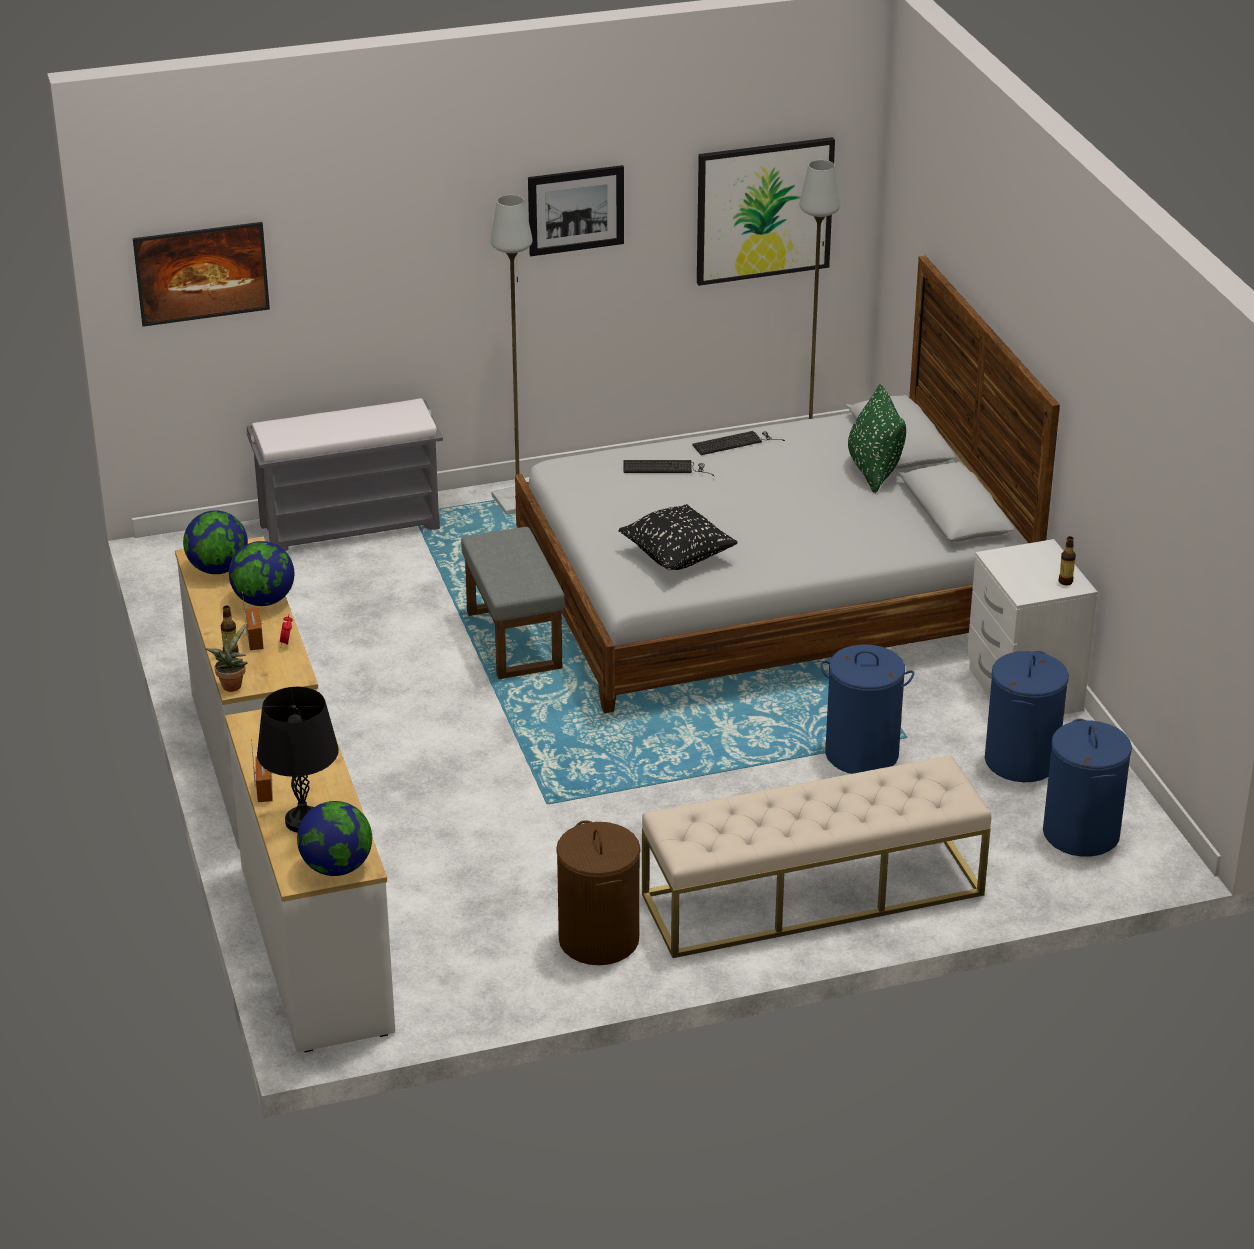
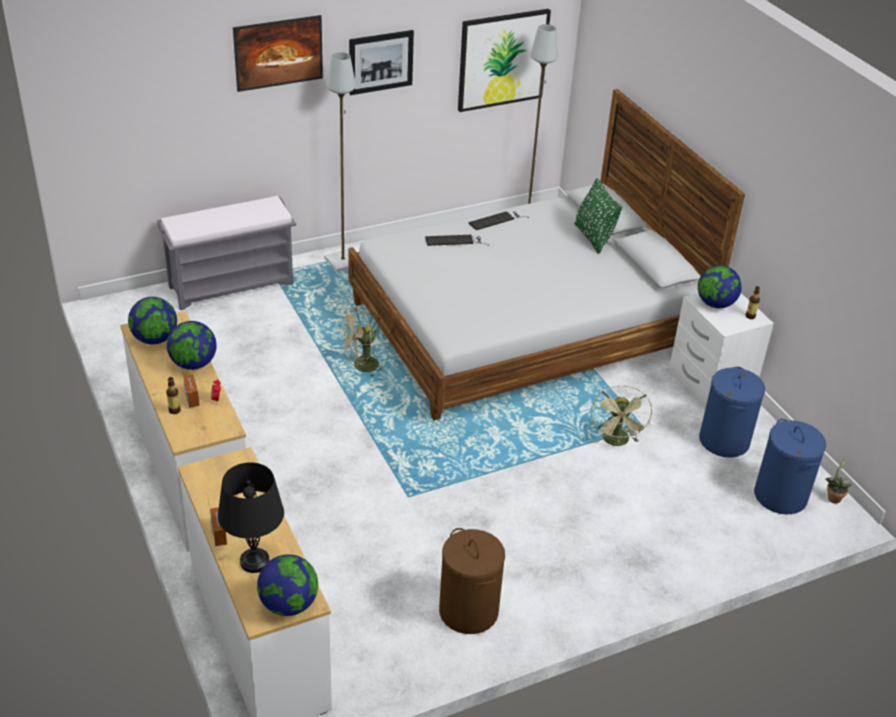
camera: 10 degrees left, 5 degrees up
picture [133,222,270,327] -> picture moved to [233,15,323,92]
potted plant [205,623,248,692] -> potted plant moved to [825,458,852,504]
grey ottoman [461,527,565,679] -> beige fan [338,308,385,377]
black pillow [618,504,738,570] -> none
beige bench [642,755,992,958] -> none
blue laundry basket [820,644,914,774] -> green fan [591,385,652,446]
none -> globe [698,265,742,308]

